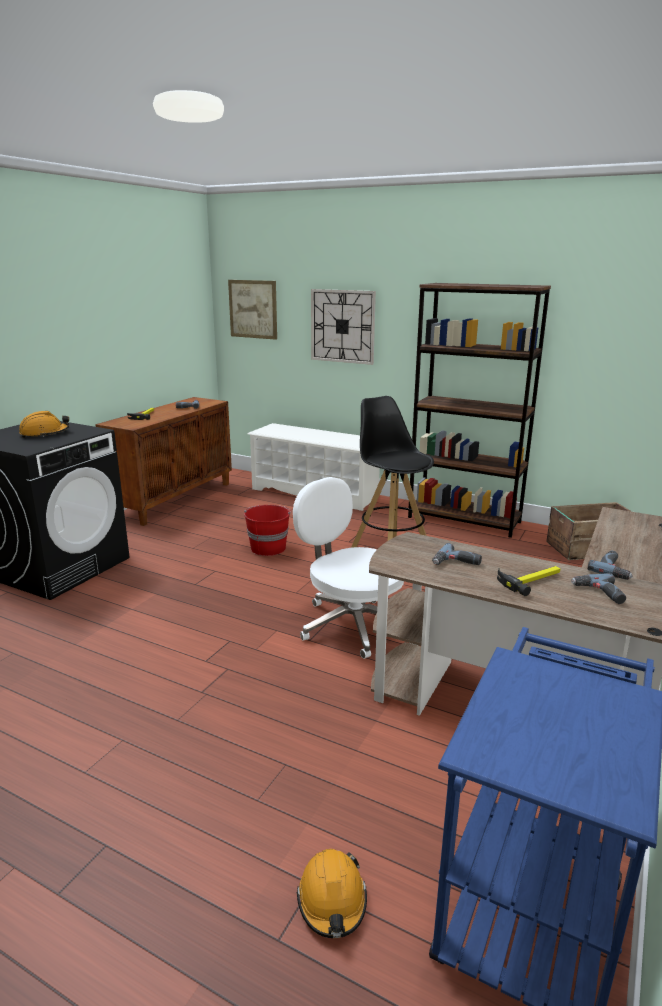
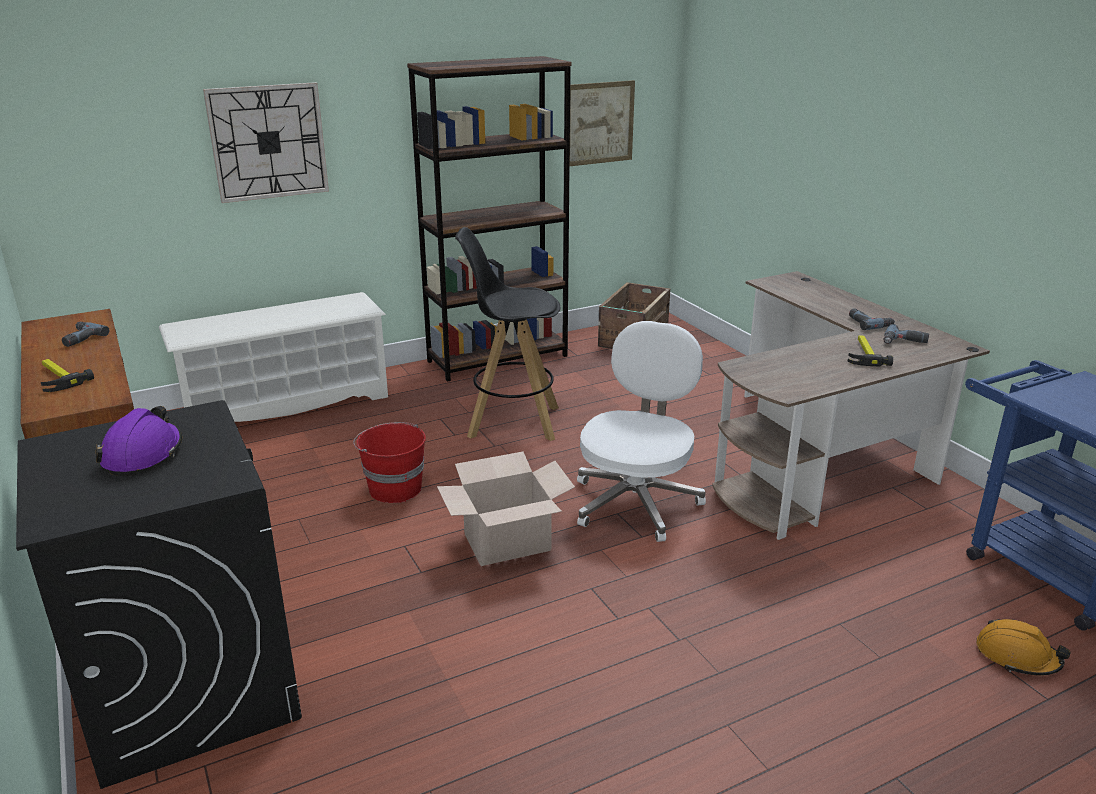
camera: 55 degrees left, 5 degrees up
orange hard hat [19,411,69,438] -> purple hard hat [95,406,182,476]
picture [228,280,277,340] -> picture moved to [570,80,635,166]
white office chair [293,477,404,659] -> white office chair turned 120 degrees clockwise [577,321,706,542]
power drill [432,543,482,565] -> none
none -> cardboard box [437,452,575,566]

